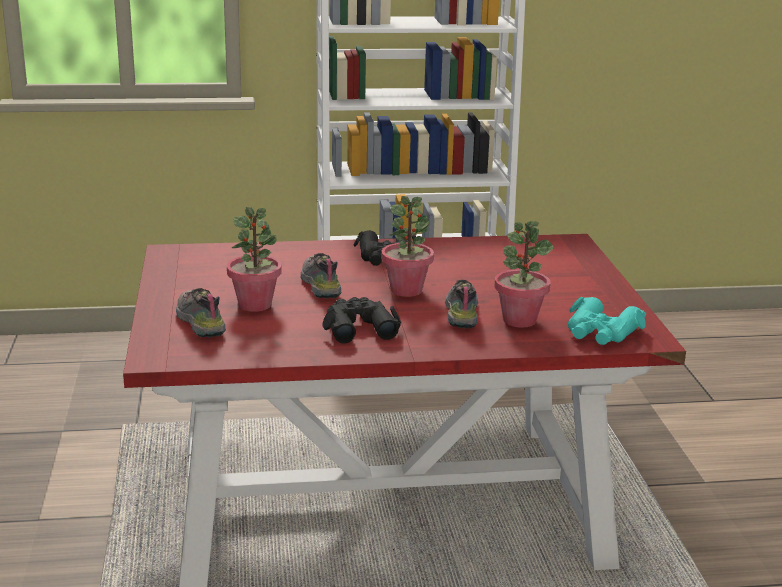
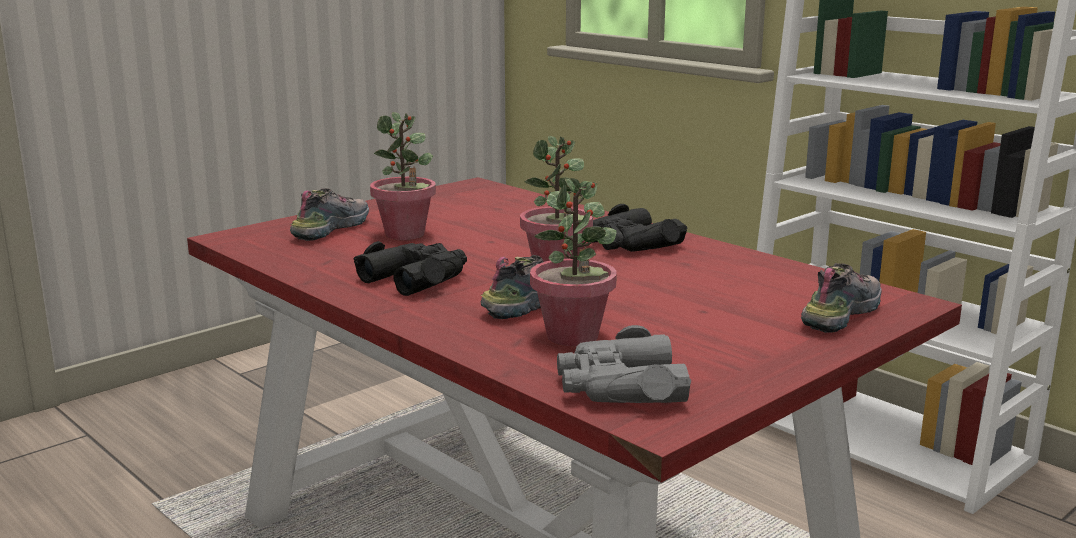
camera: 55 degrees right, 5 degrees down
shoe [300,253,341,299] -> shoe moved to [801,263,882,333]
turquoise binoculars [568,297,646,345] -> grey binoculars [557,325,691,403]

